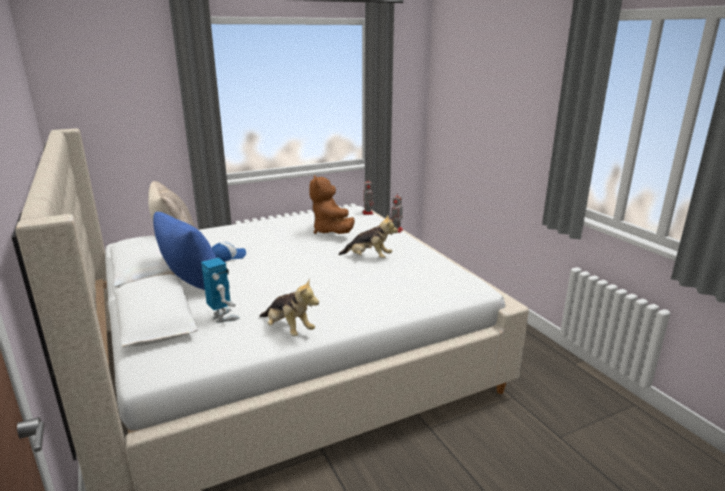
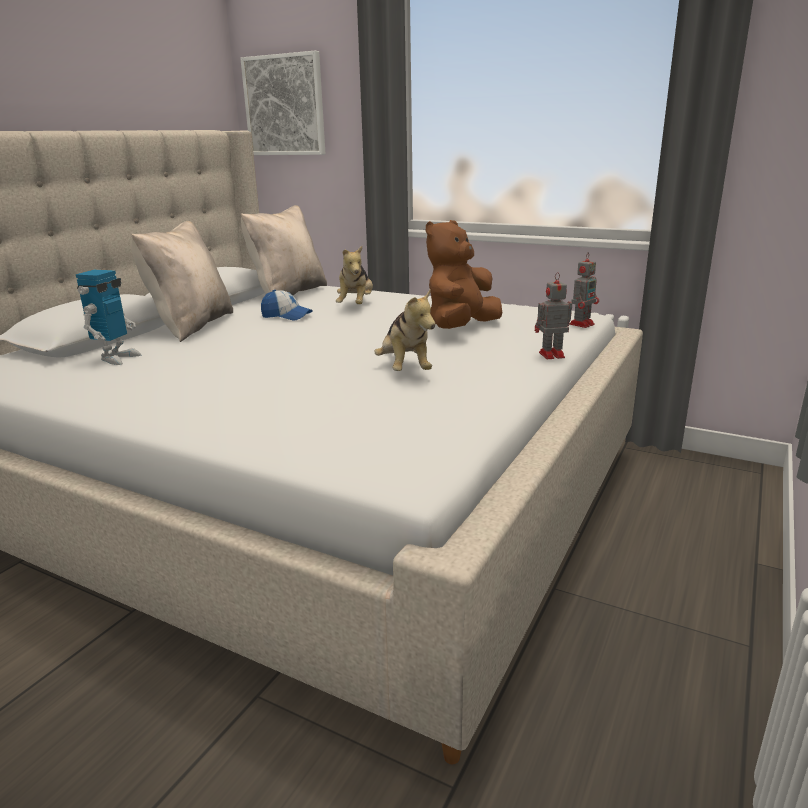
camera: 55 degrees right, 0 degrees up
blue pillow [153,212,216,290] -> beige pillow [131,221,233,342]
plush toy [260,278,319,336] -> plush toy moved to [336,246,373,304]
none -> picture [240,51,326,155]

